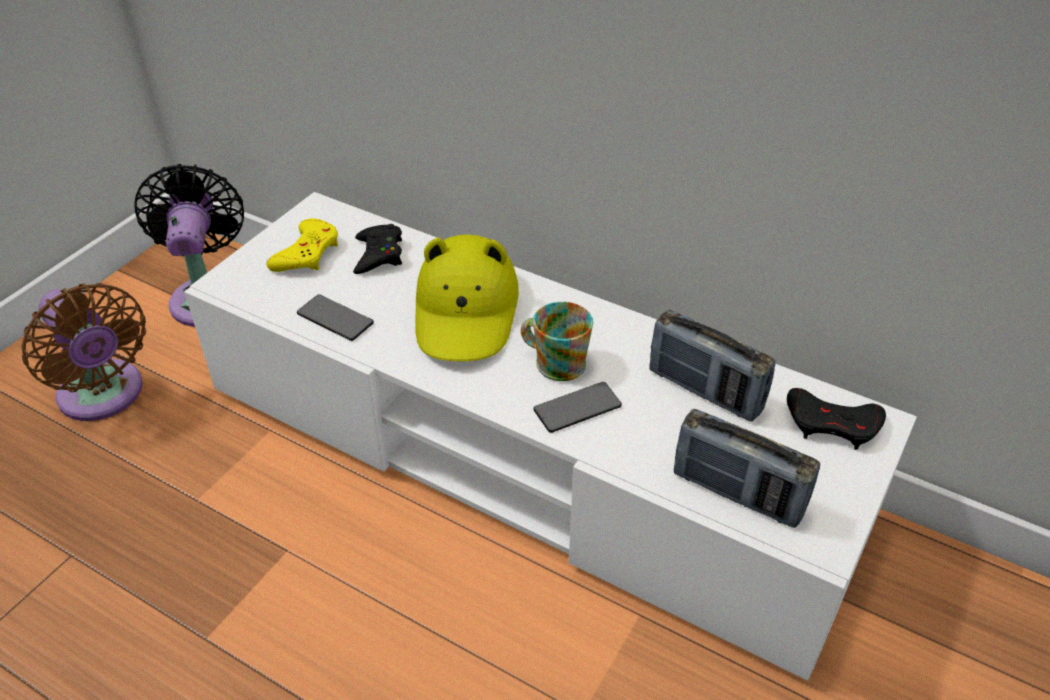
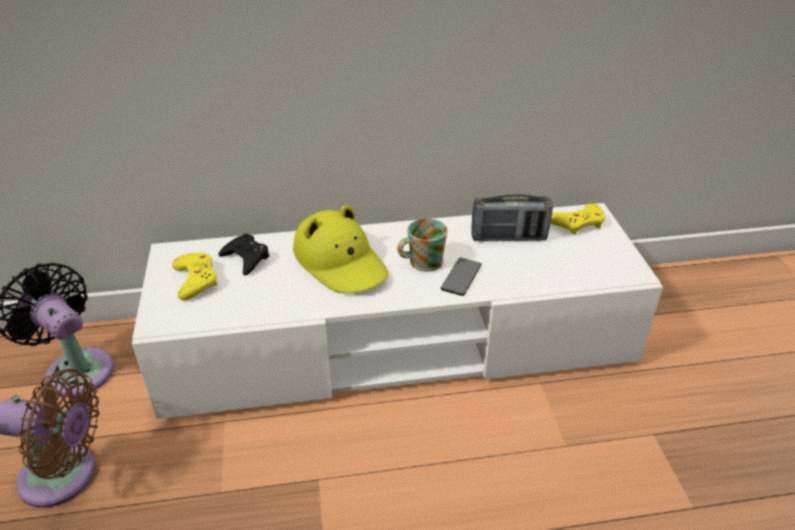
camera: 40 degrees left, 5 degrees down
phone [297,294,374,341] -> none
radio [674,409,820,528] -> none
black game controller [787,388,886,450] -> yellow game controller [551,204,605,235]

